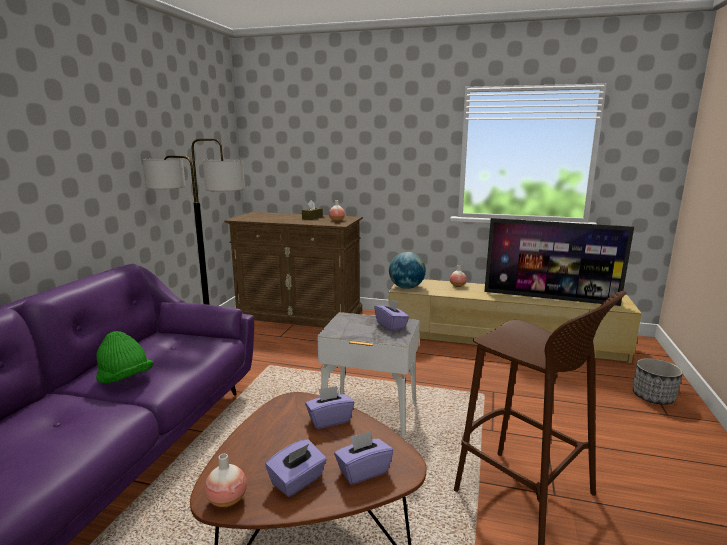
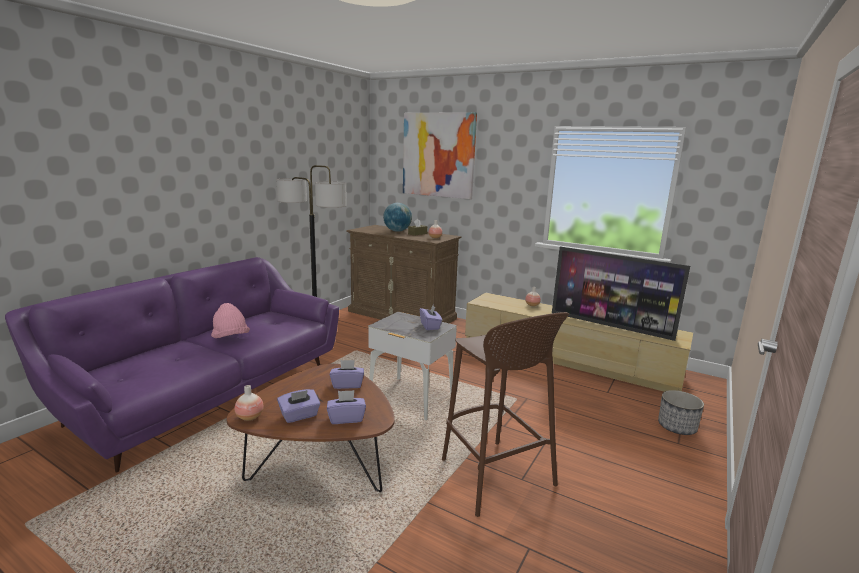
camera: 15 degrees right, 0 degrees up
green hat [96,331,153,383] -> pink hat [211,303,250,338]
globe [389,252,426,289] -> globe moved to [383,203,412,232]
none -> picture [403,112,477,199]

